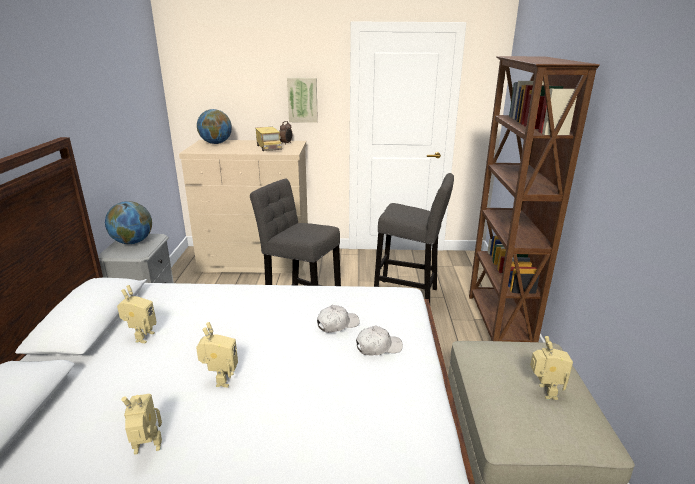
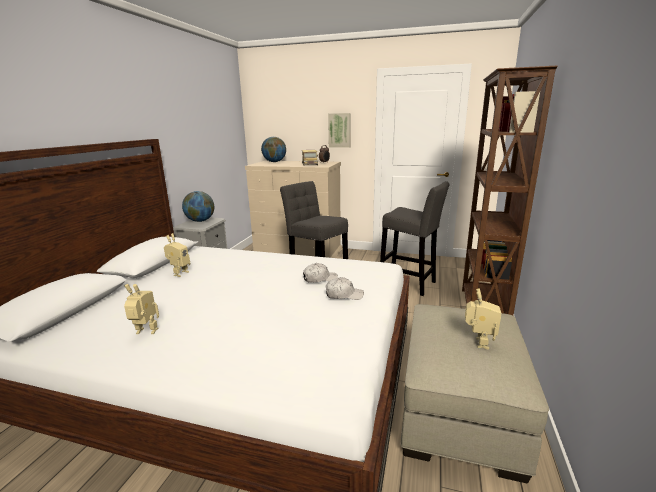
camera: 15 degrees right, 5 degrees down
toy robot [196,322,238,387] -> none

